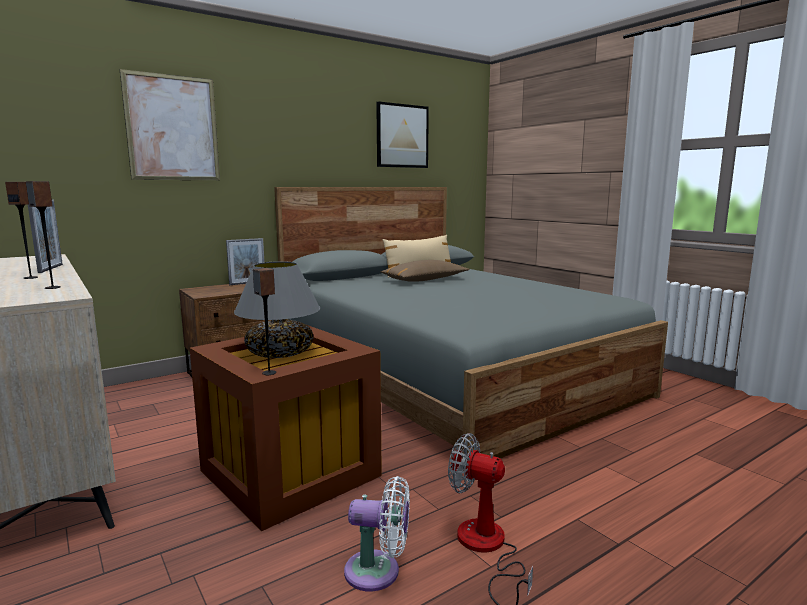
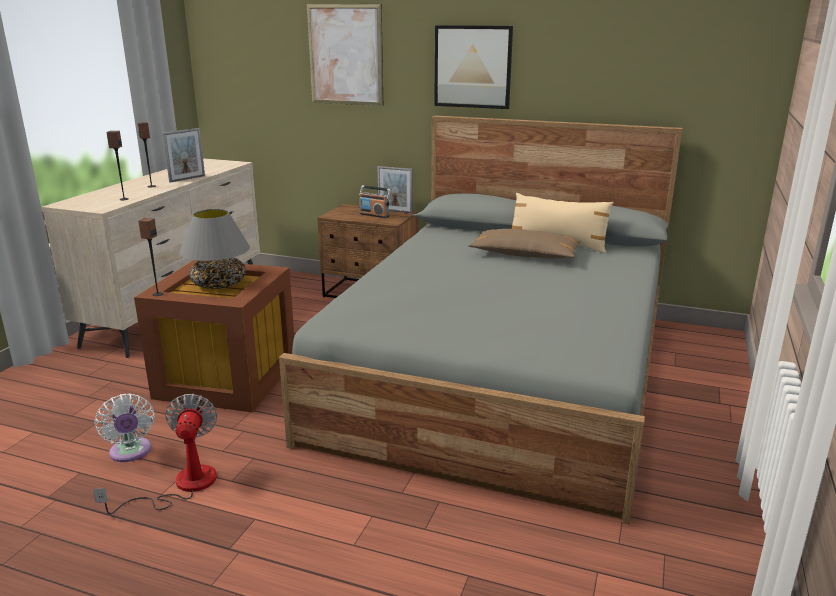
camera: 55 degrees right, 10 degrees up
picture [376,101,429,168] -> picture moved to [434,25,513,109]
none -> radio [359,185,391,218]

